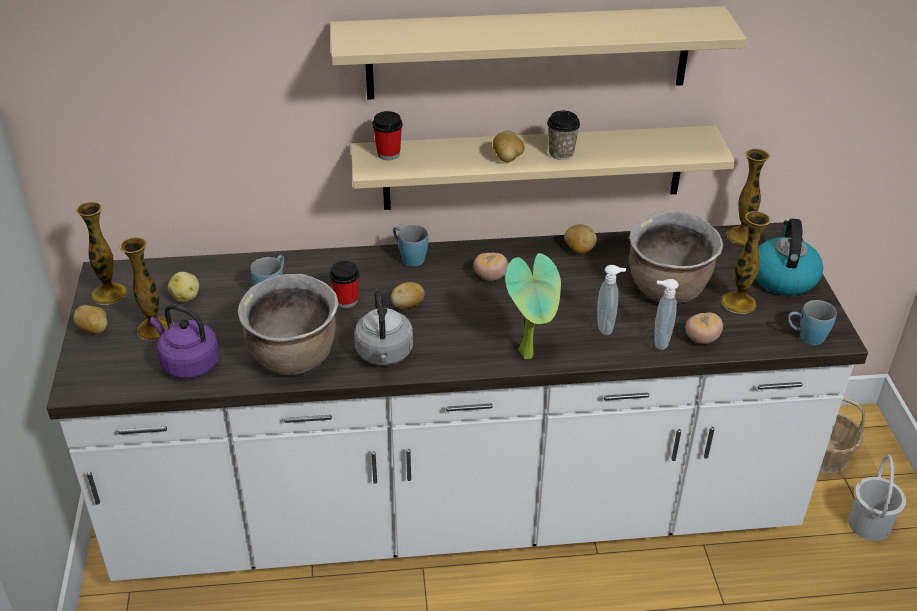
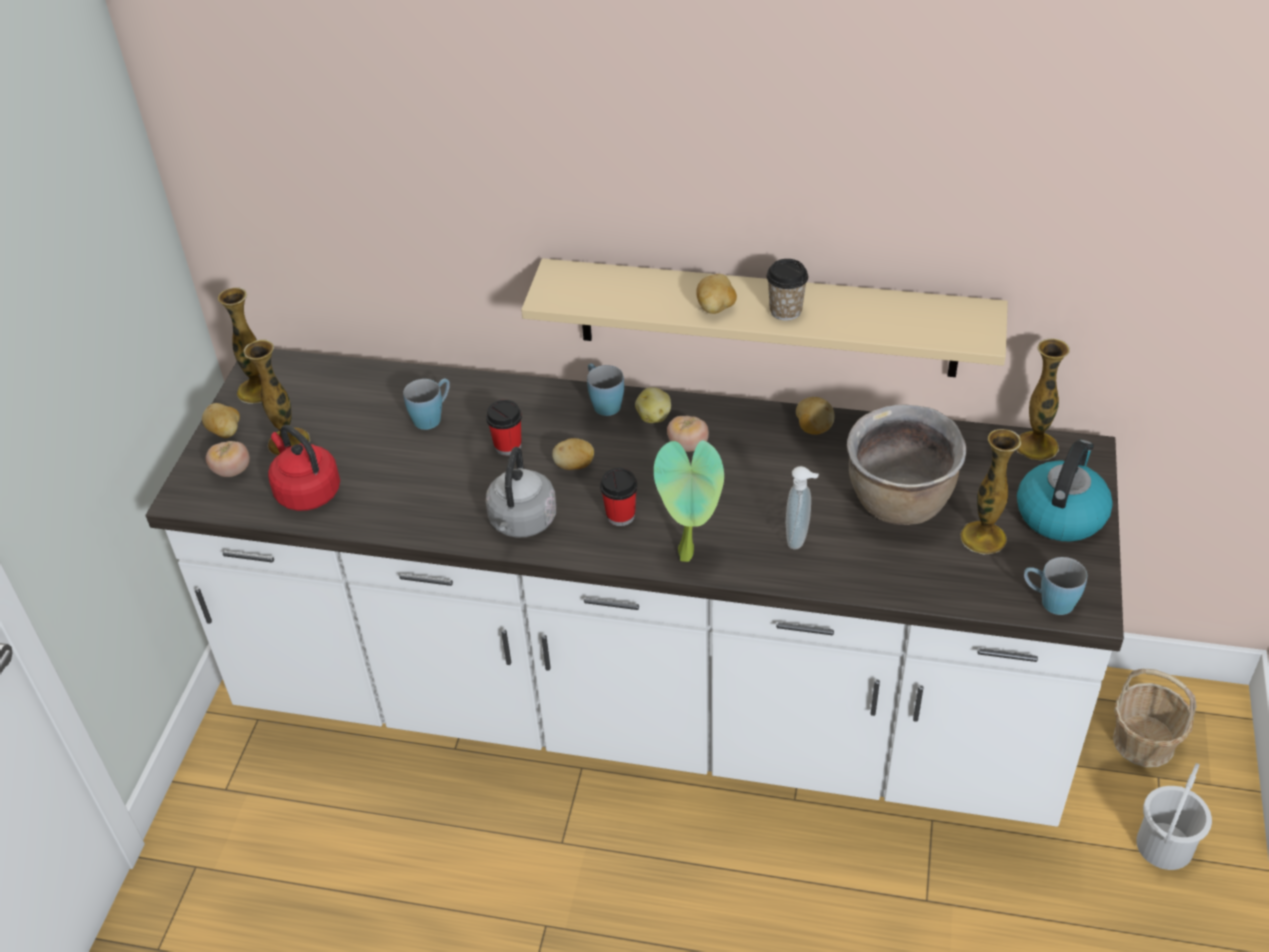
camera: 20 degrees right, 5 degrees up
purple kettle [150,304,220,378] -> red kettle [268,425,340,511]
potato [168,272,199,302] -> potato moved to [635,387,671,423]
brown cooking pot [238,274,339,375] -> none
beige shelf [330,6,747,100] -> none
cup [372,111,403,160] -> cup moved to [600,468,638,526]
soap dispenser [654,279,679,350] -> none
tomato [686,312,723,344] -> tomato moved to [206,441,250,477]

